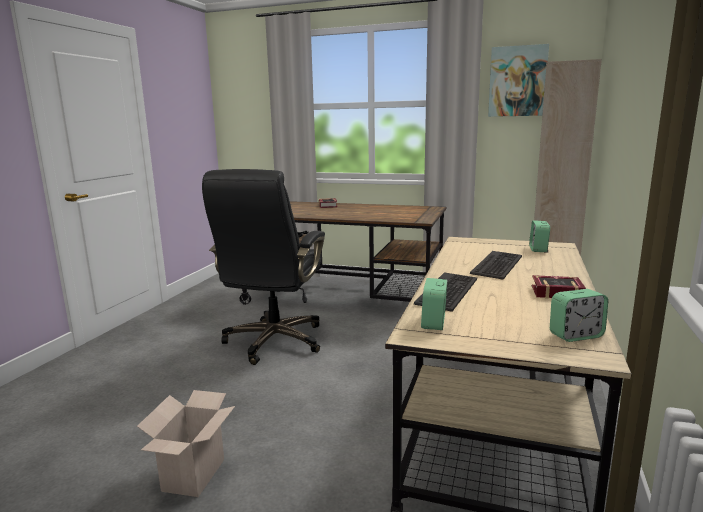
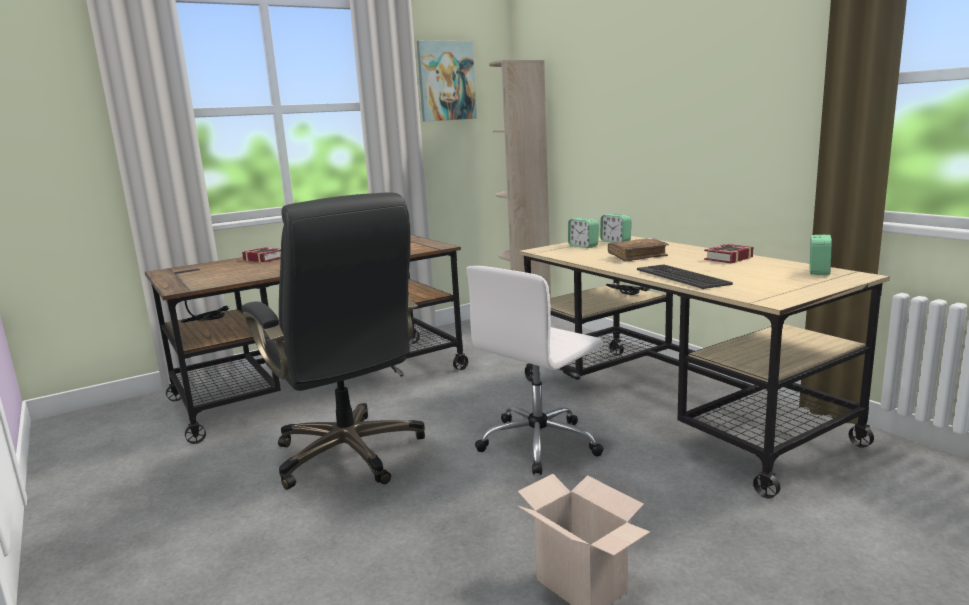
camera: 50 degrees left, 0 degrees up
alarm clock [421,278,447,330] -> alarm clock moved to [568,218,599,248]
keyboard [470,251,522,279] -> brown book [608,238,669,262]
none -> white office chair [466,266,604,475]

